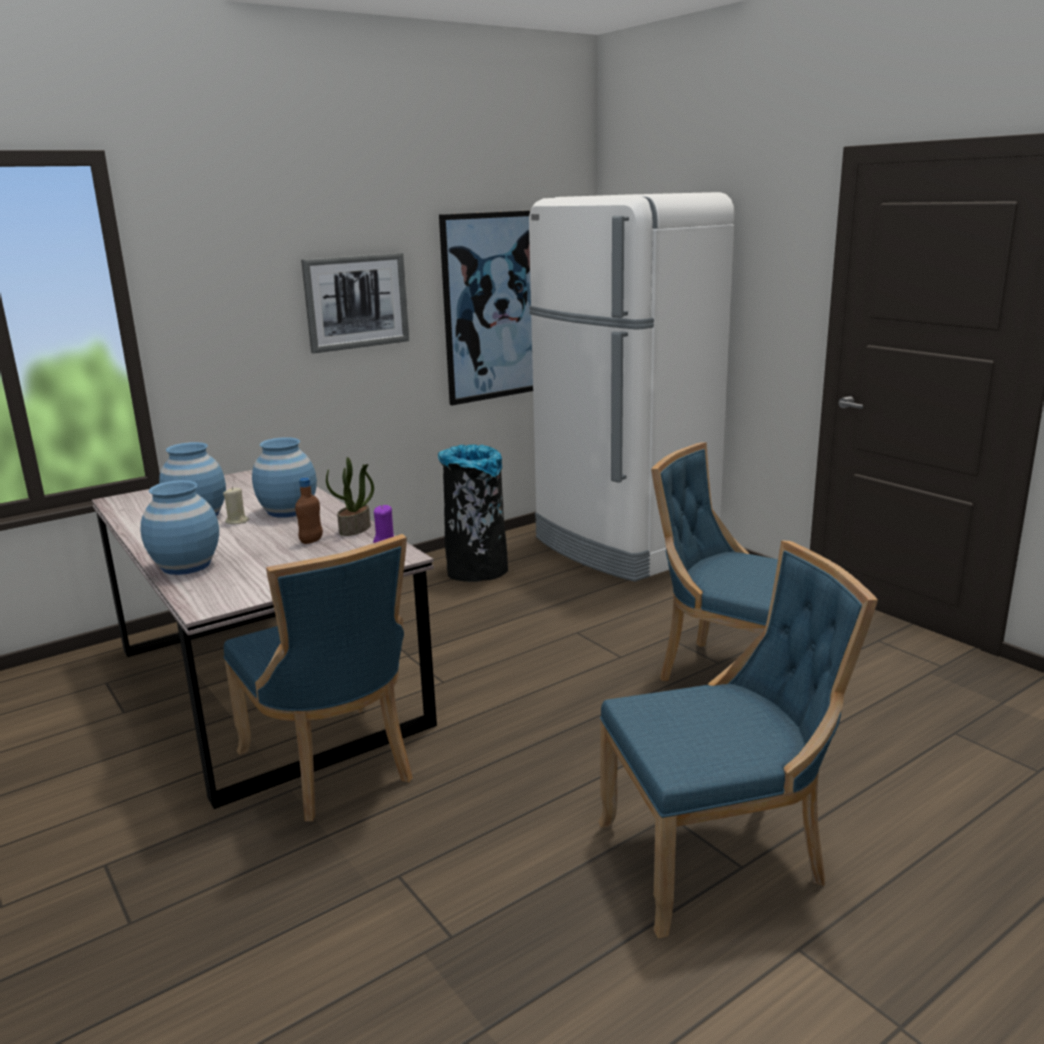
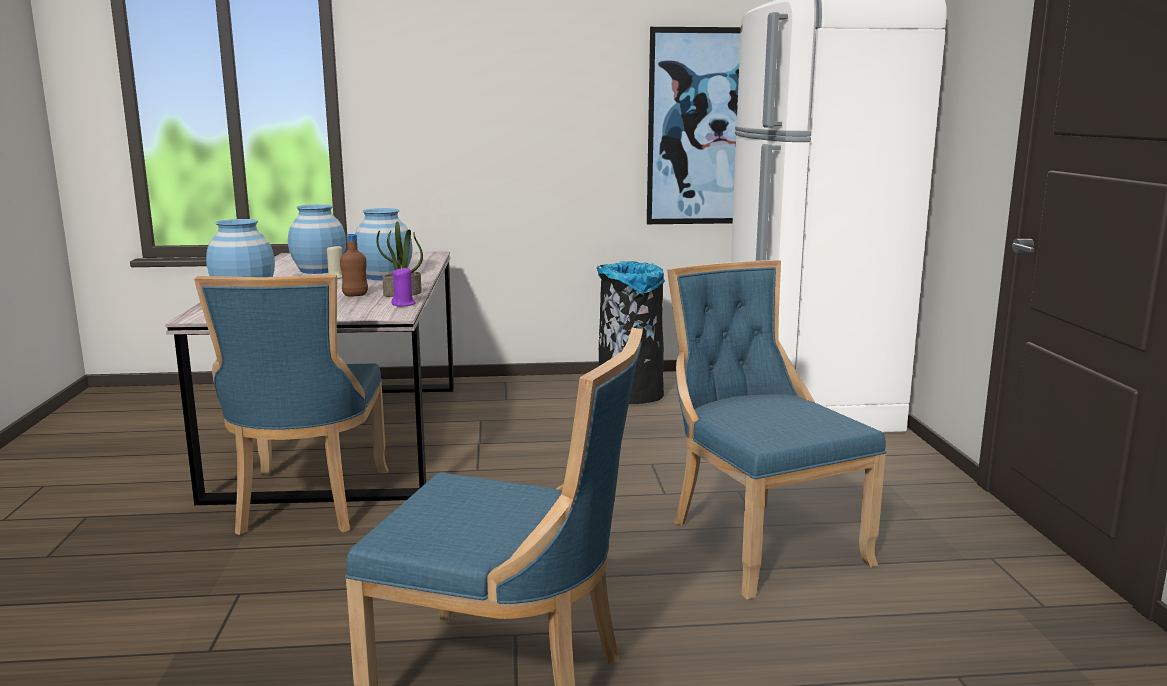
camera: 30 degrees right, 5 degrees down
picture [301,253,409,354] -> none

